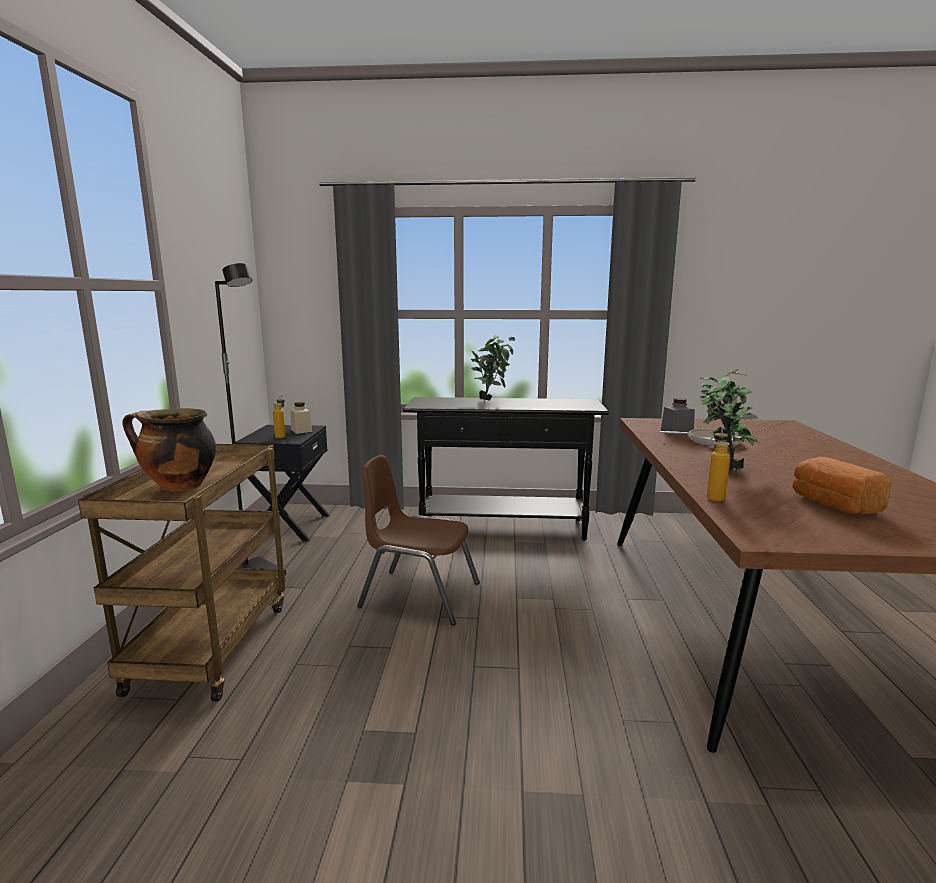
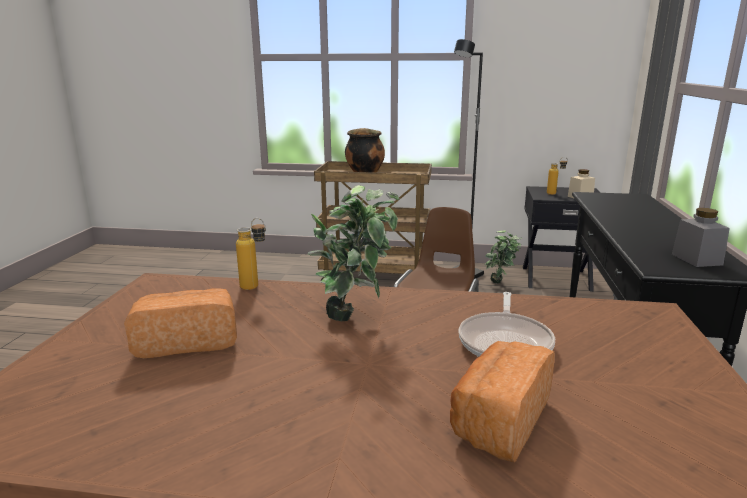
camera: 95 degrees right, 5 degrees up
potted plant [471,335,515,401] -> potted plant moved to [484,230,522,284]
grey jar [661,398,695,436] -> grey jar moved to [672,208,730,267]
none -> bread [450,341,555,463]

